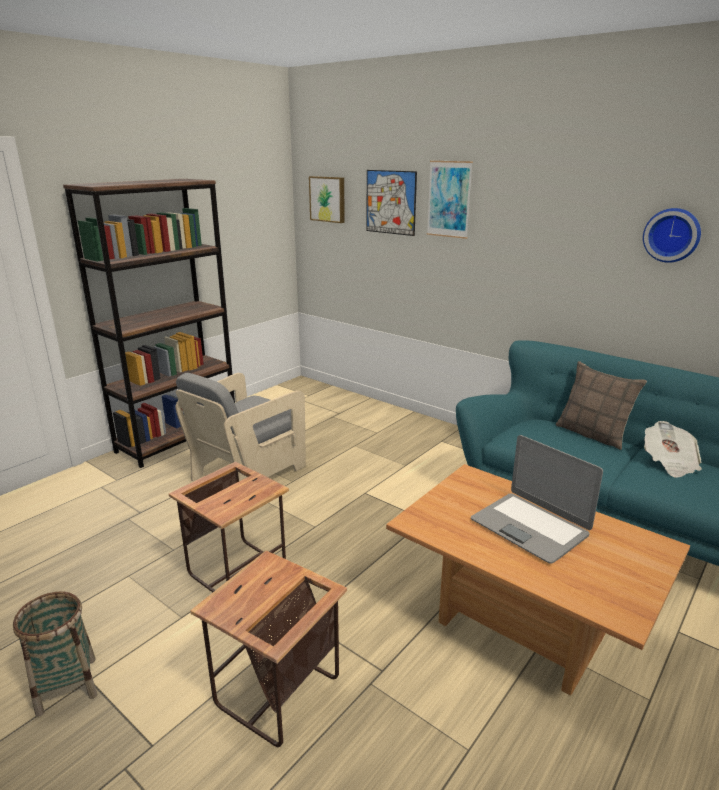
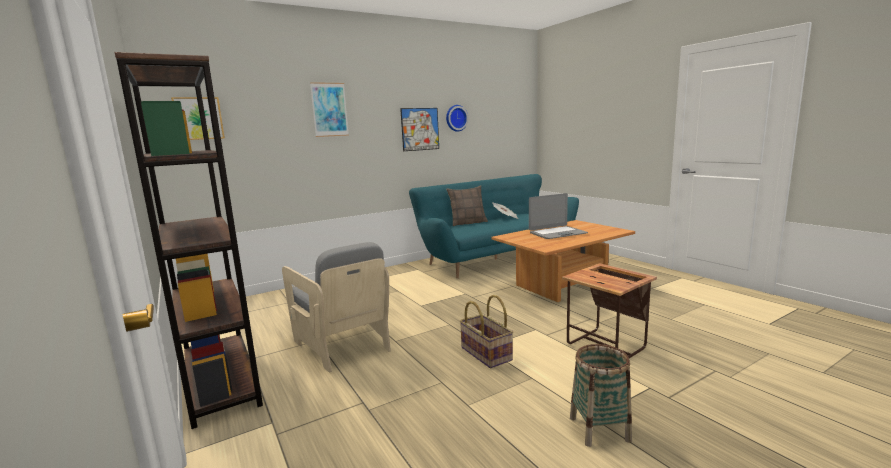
camera: 70 degrees left, 10 degrees down
side table [169,462,289,592] -> basket [460,295,513,368]
picture [366,170,417,236] -> picture moved to [400,108,439,151]

